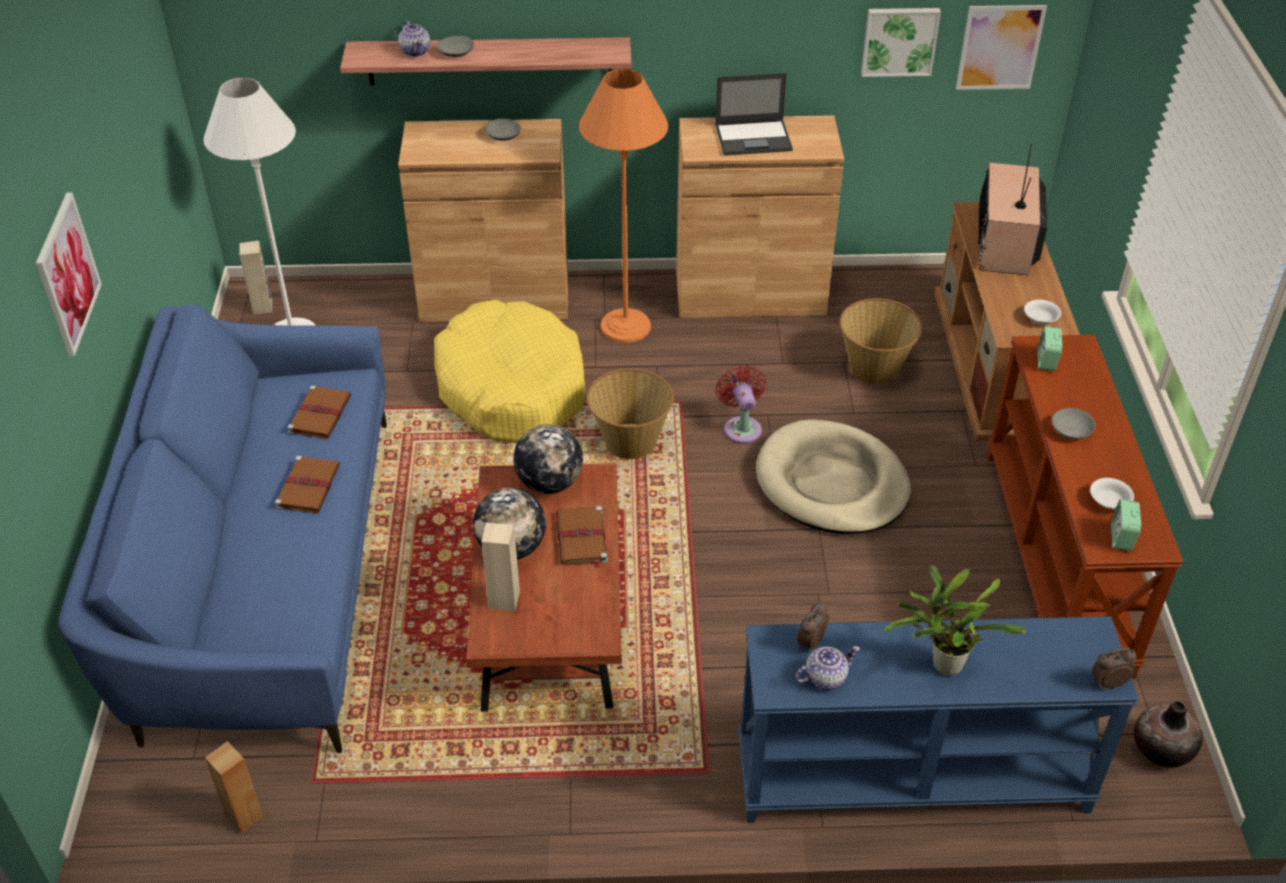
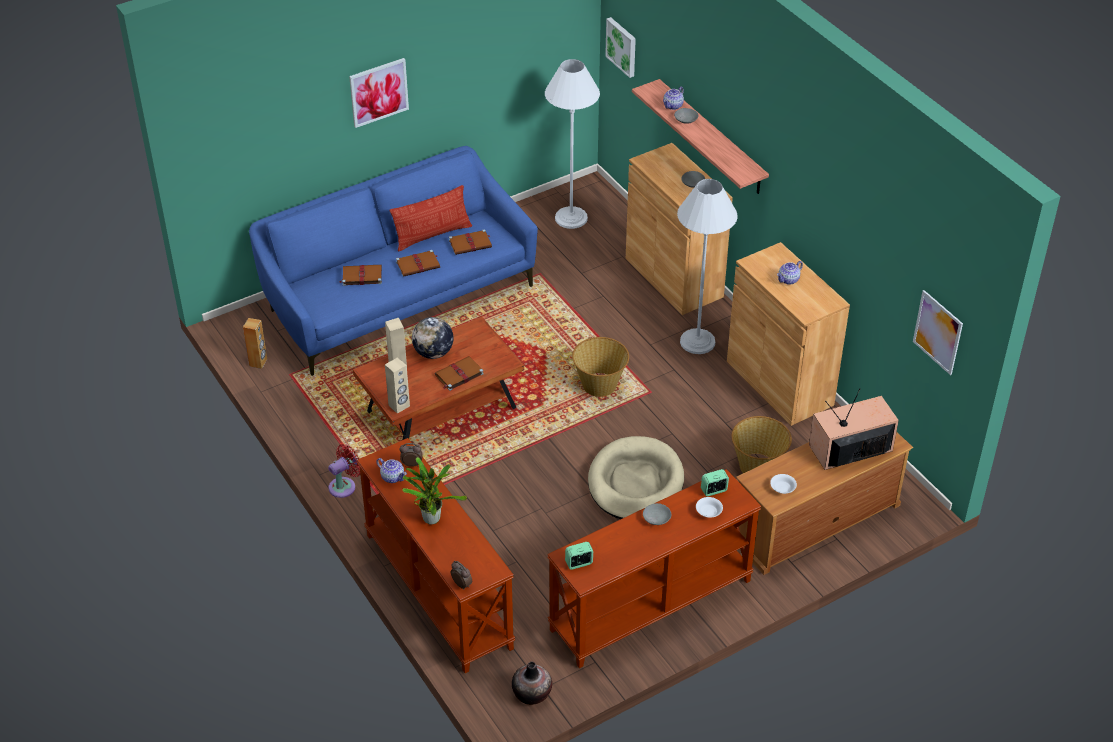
camera: 60 degrees right, 0 degrees up
beige speaker [239,241,272,315] -> beige speaker moved to [385,358,410,414]
yellow dog bed [434,300,586,443] -> none
globe [513,424,583,494] -> none
orange floor lamp [579,68,669,343] -> white floor lamp [677,179,738,354]
laptop [715,73,793,156] -> teapot [777,261,803,285]
red fan [715,365,767,444] -> red fan moved to [328,444,360,498]
blue console table [738,616,1139,823] -> brown console table [357,438,515,673]
picture [861,8,941,77] -> picture moved to [605,17,636,78]
white bowl [1090,478,1134,510] -> white bowl moved to [696,497,723,518]
none -> brown book [339,265,382,286]
none -> pillow [390,185,472,252]

